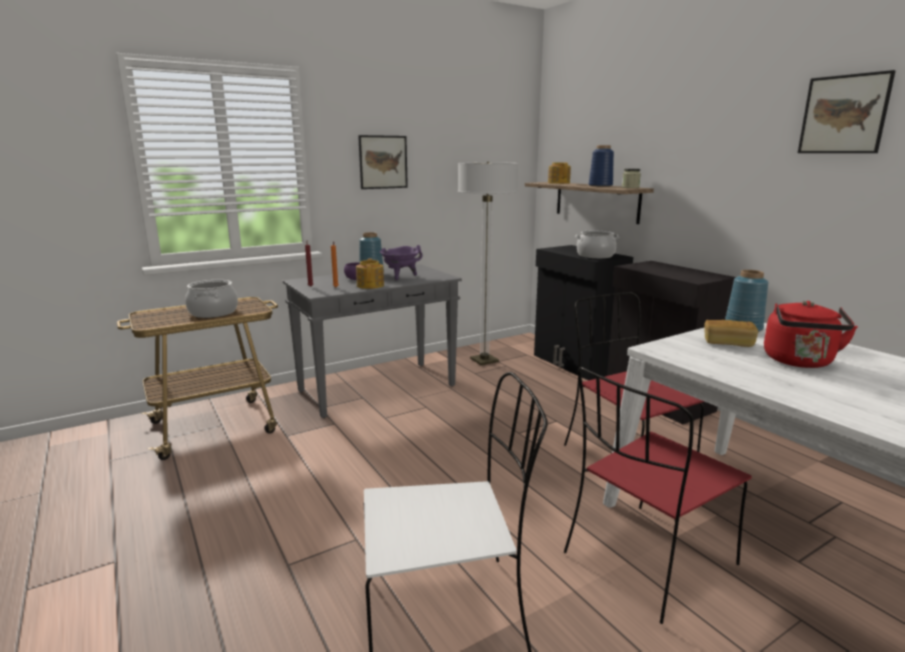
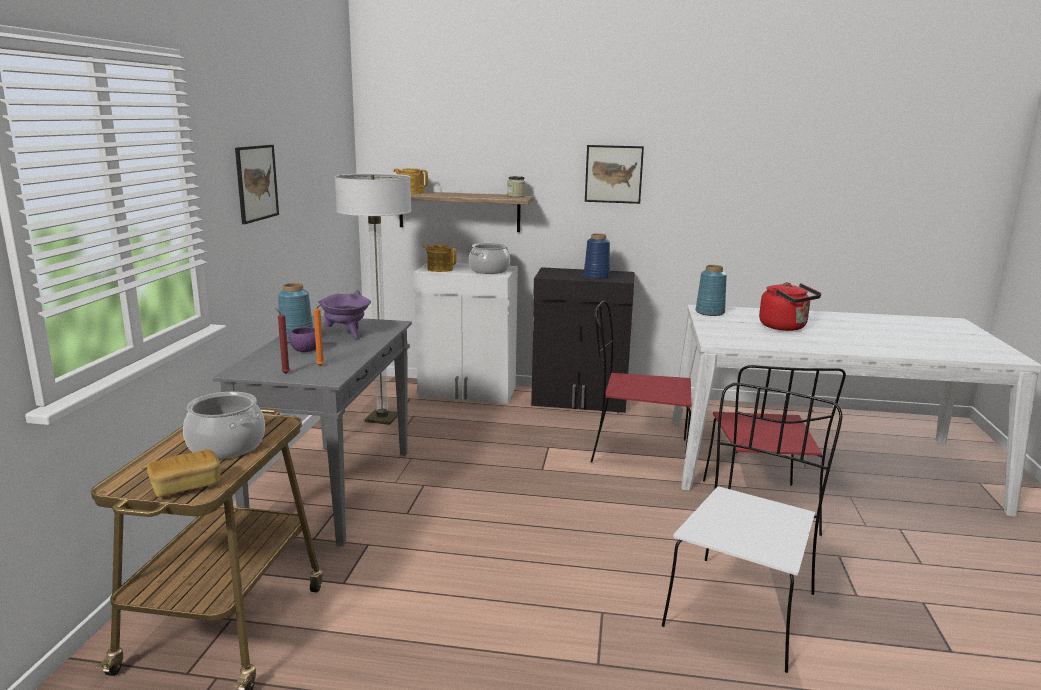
camera: 50 degrees left, 0 degrees up
teapot [356,258,384,289] -> teapot moved to [423,245,456,272]
black cabinet [534,245,633,380] -> white cabinet [413,263,518,404]
blue vase [589,145,614,187] -> blue vase moved to [584,233,610,280]
bread [704,320,758,347] -> bread moved to [147,449,221,497]
picture [798,70,896,153] -> picture moved to [585,145,644,204]

